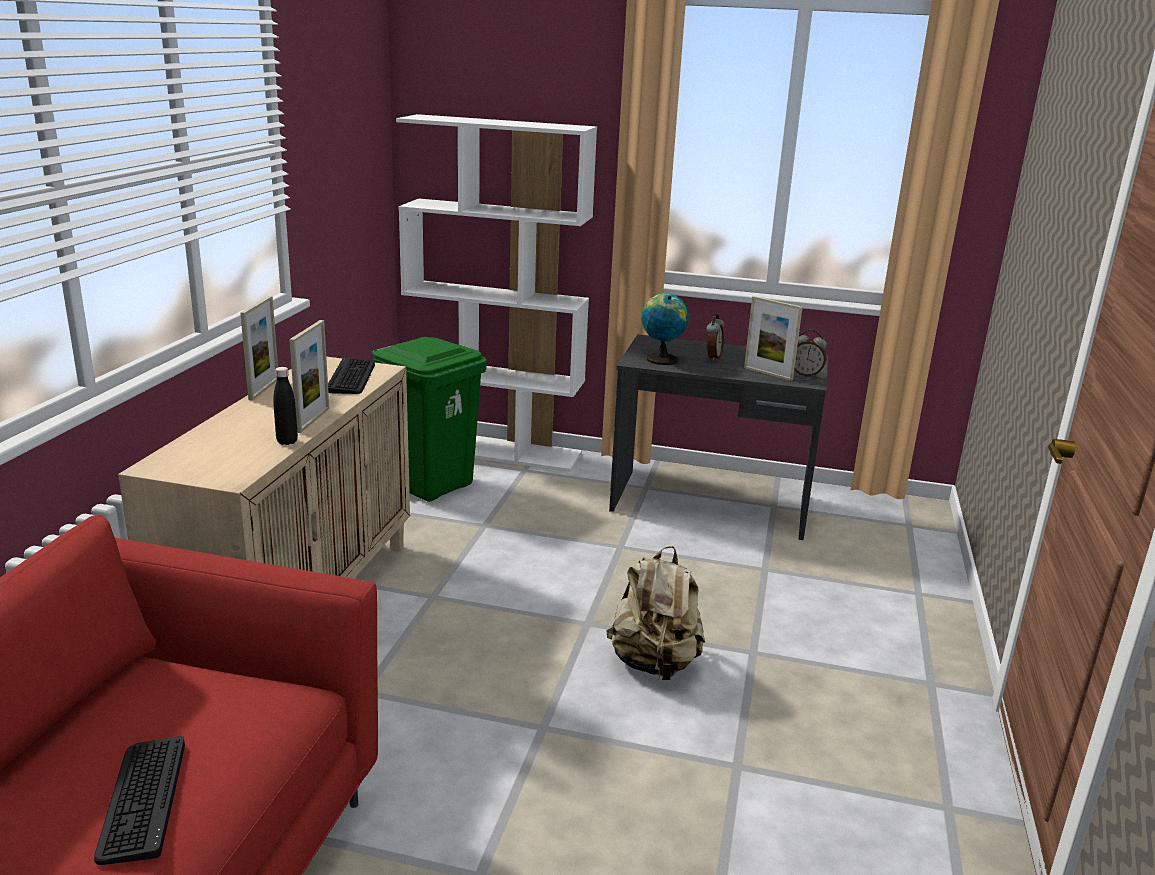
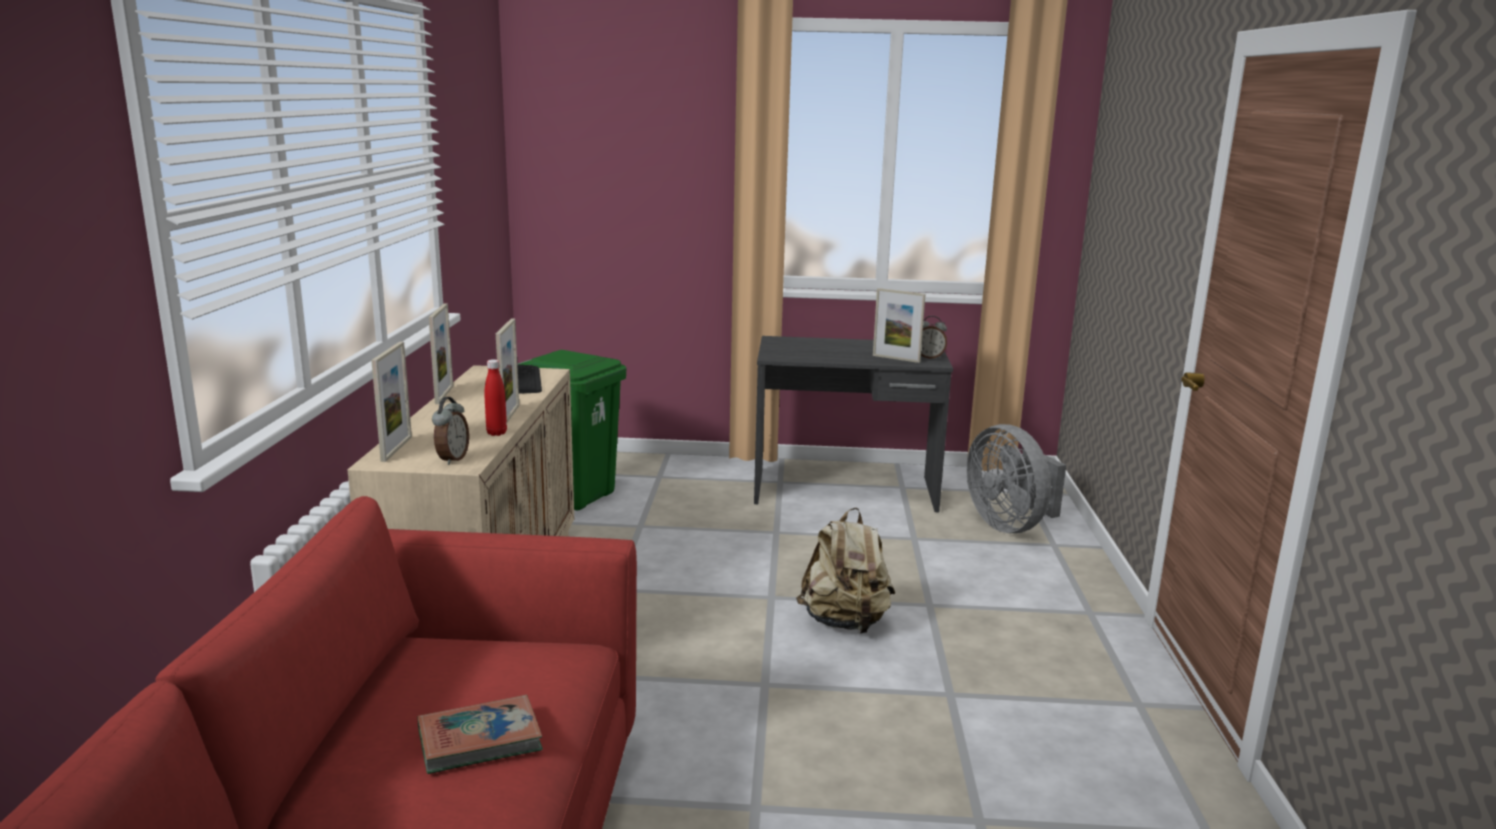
camera: 10 degrees left, 5 degrees down
keyboard [94,736,185,865] -> book [417,695,543,774]
black bottle [273,367,298,445] -> red bottle [484,359,507,436]
white bookcase [396,114,597,472] -> none
globe [641,293,689,365] -> none
alarm clock [706,314,725,361] -> alarm clock moved to [432,397,469,465]
none -> picture frame [371,342,412,462]
none -> grey fan [966,424,1066,533]

